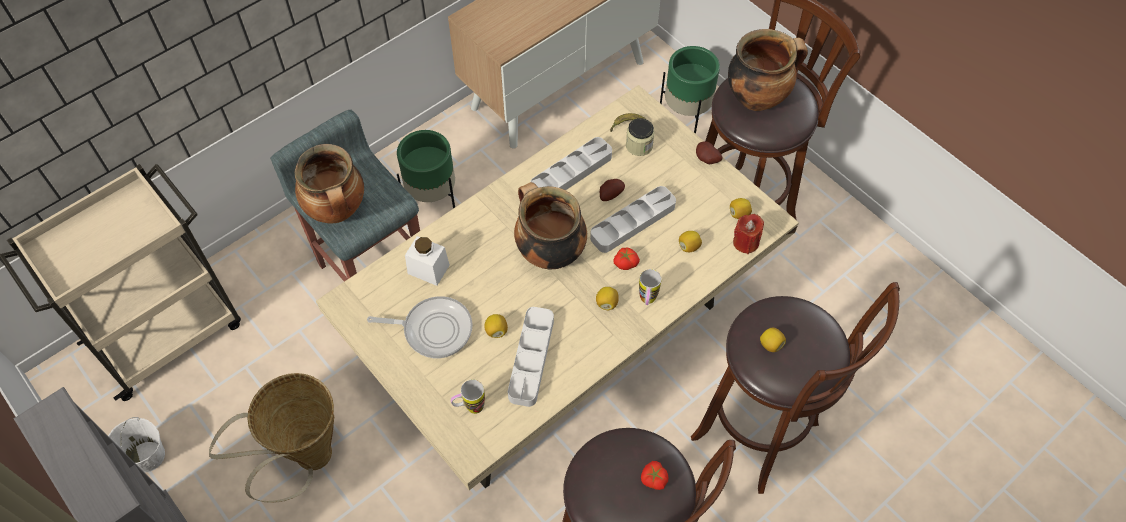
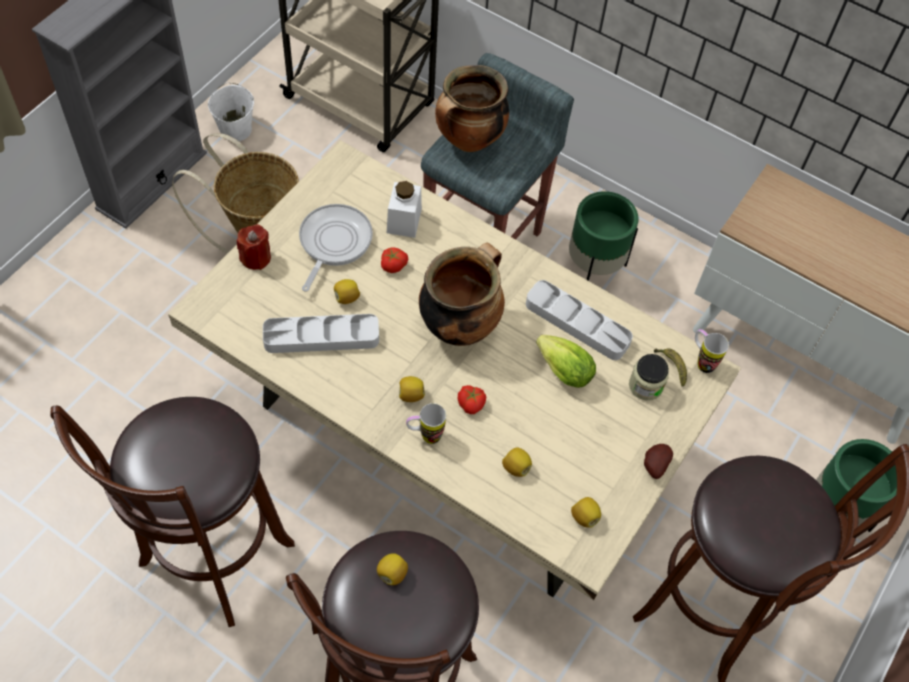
camera: 70 degrees right, 0 degrees up
frying pan [367,296,473,358] -> frying pan turned 150 degrees counterclockwise [299,204,373,292]
mug [451,379,485,414] -> mug moved to [695,329,729,373]
grey tray [590,186,676,253] -> none
potato [600,179,625,201] -> lettuce [536,335,596,388]
tomato [641,461,668,490] -> tomato moved to [381,247,408,273]
cooking pot [728,29,808,111] -> none
red candle [733,214,764,254] -> red candle moved to [237,224,271,270]

